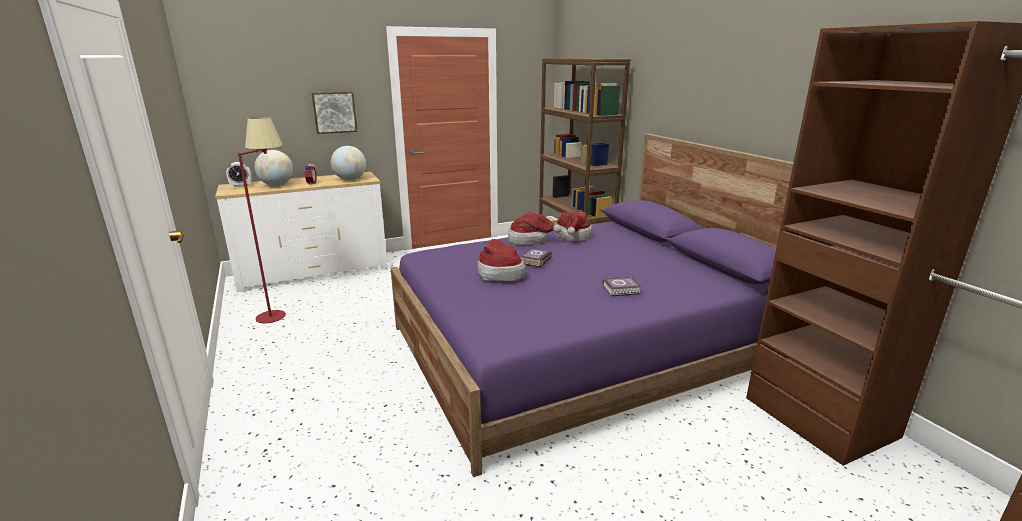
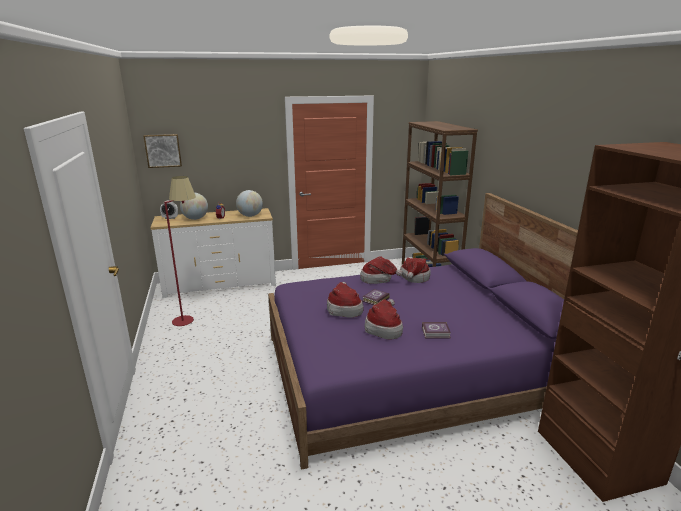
camera: 10 degrees right, 0 degrees up
picture [312,92,357,134] -> picture moved to [143,134,182,168]
none -> hat [365,299,403,339]

